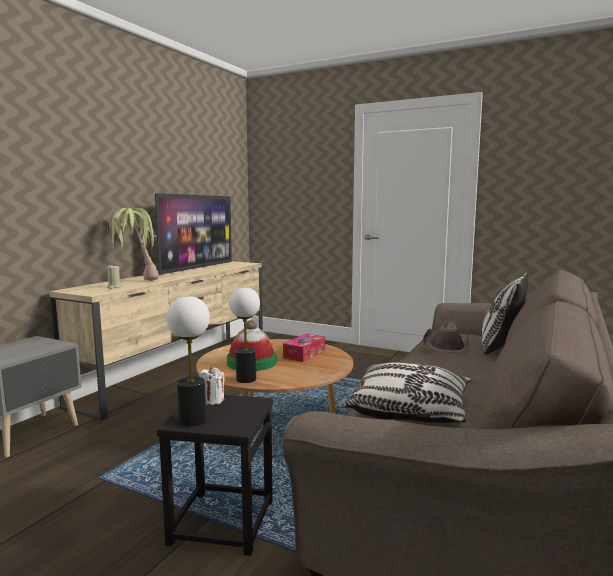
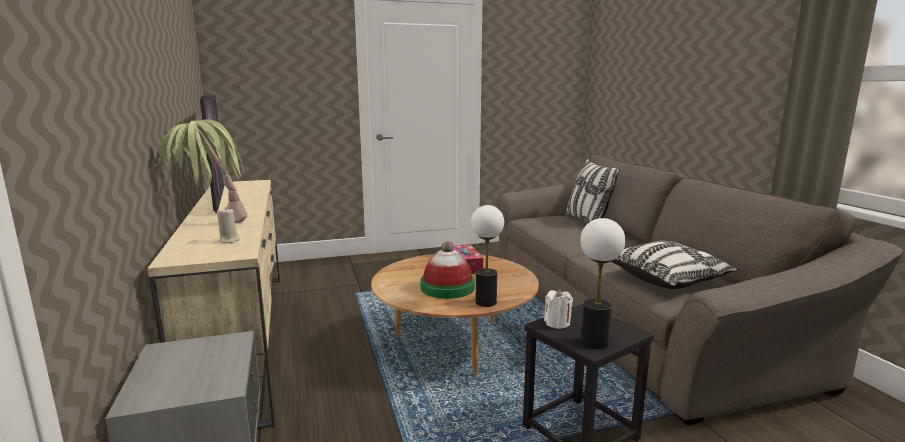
camera: 45 degrees left, 5 degrees up
brown hat [423,320,469,353] -> none

